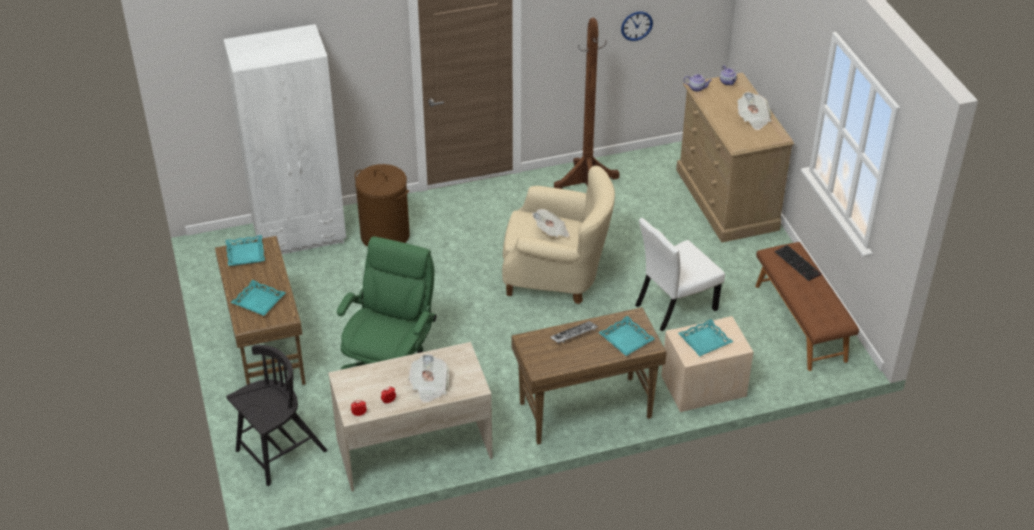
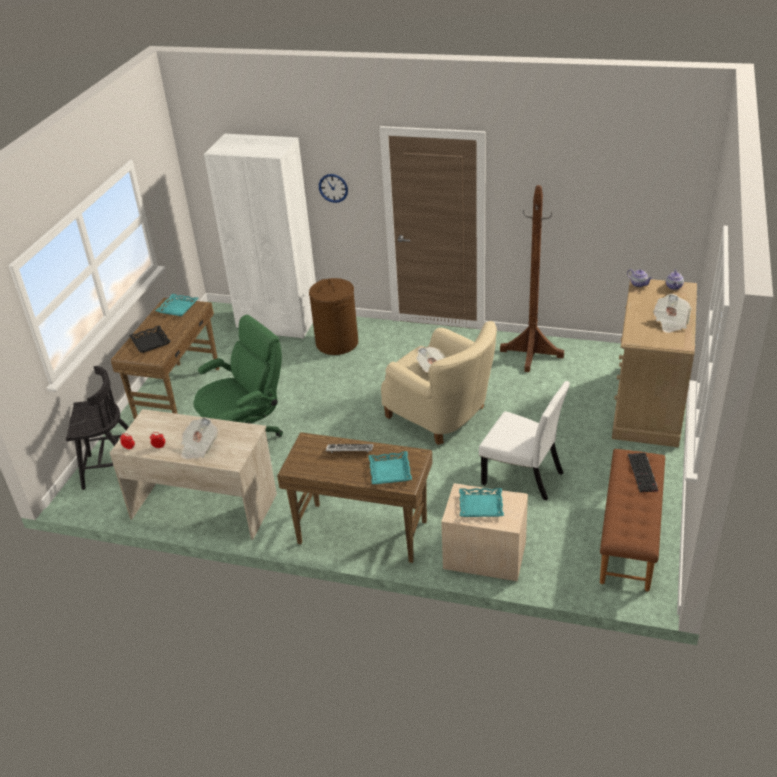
camera: 35 degrees right, 5 degrees down
turquoise tray [230,280,285,316] -> black tray [129,325,171,353]
wall clock [621,12,653,41] -> wall clock moved to [319,174,348,203]
white chair [635,218,725,331] -> white chair turned 150 degrees counterclockwise [479,381,570,500]

